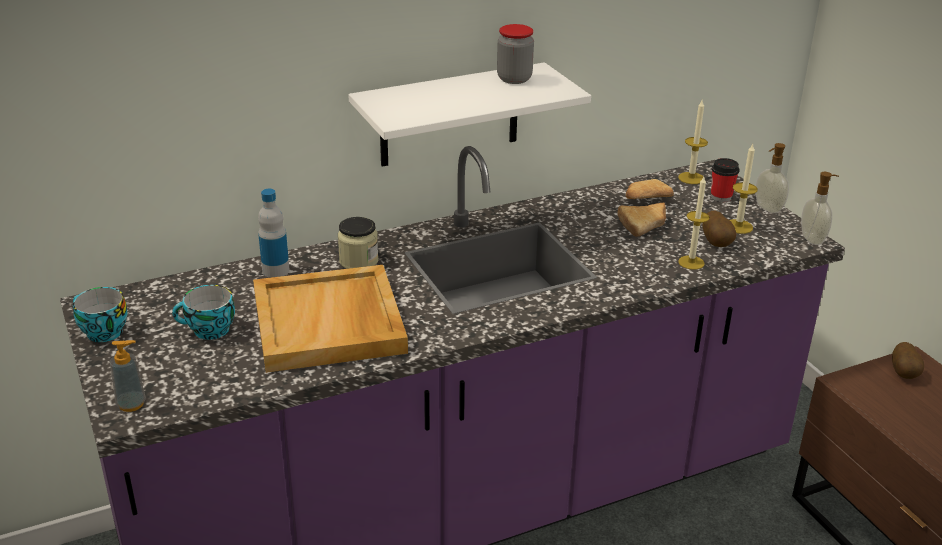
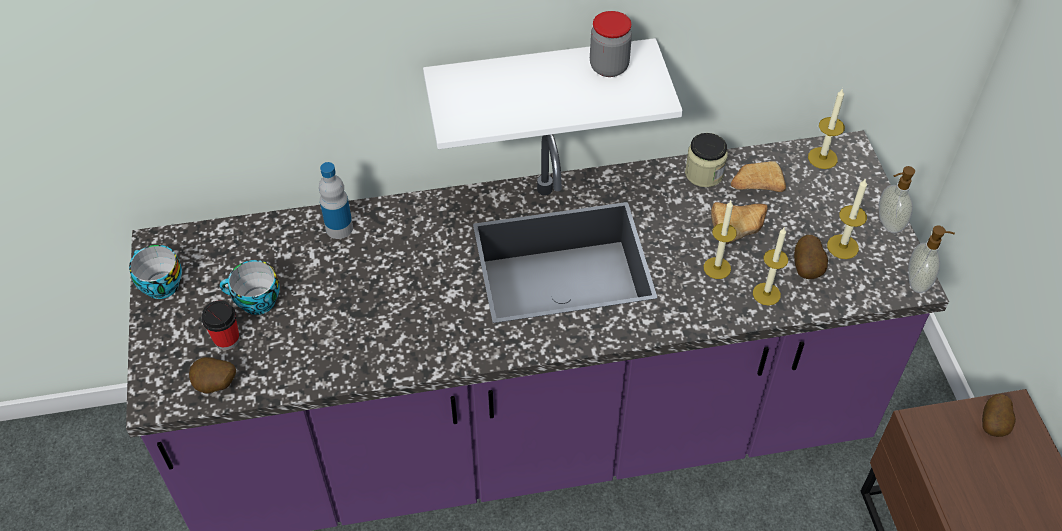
camera: 15 degrees right, 20 degrees up
soap dispenser [110,340,146,412] -> none
beige tray [253,265,408,373] -> none
jar [338,217,379,269] -> jar moved to [685,133,728,187]
cup [711,158,740,202] -> cup moved to [202,300,240,350]
none -> potato [189,357,236,394]
none -> candle [704,201,737,279]

